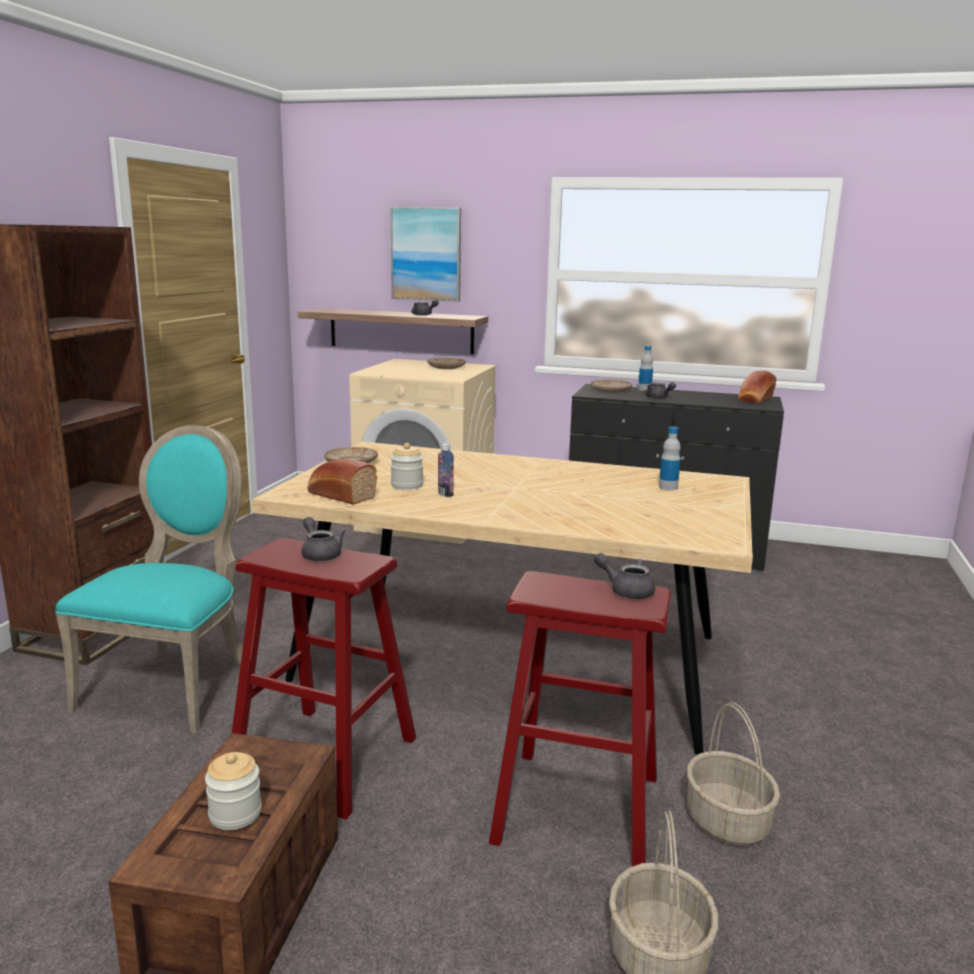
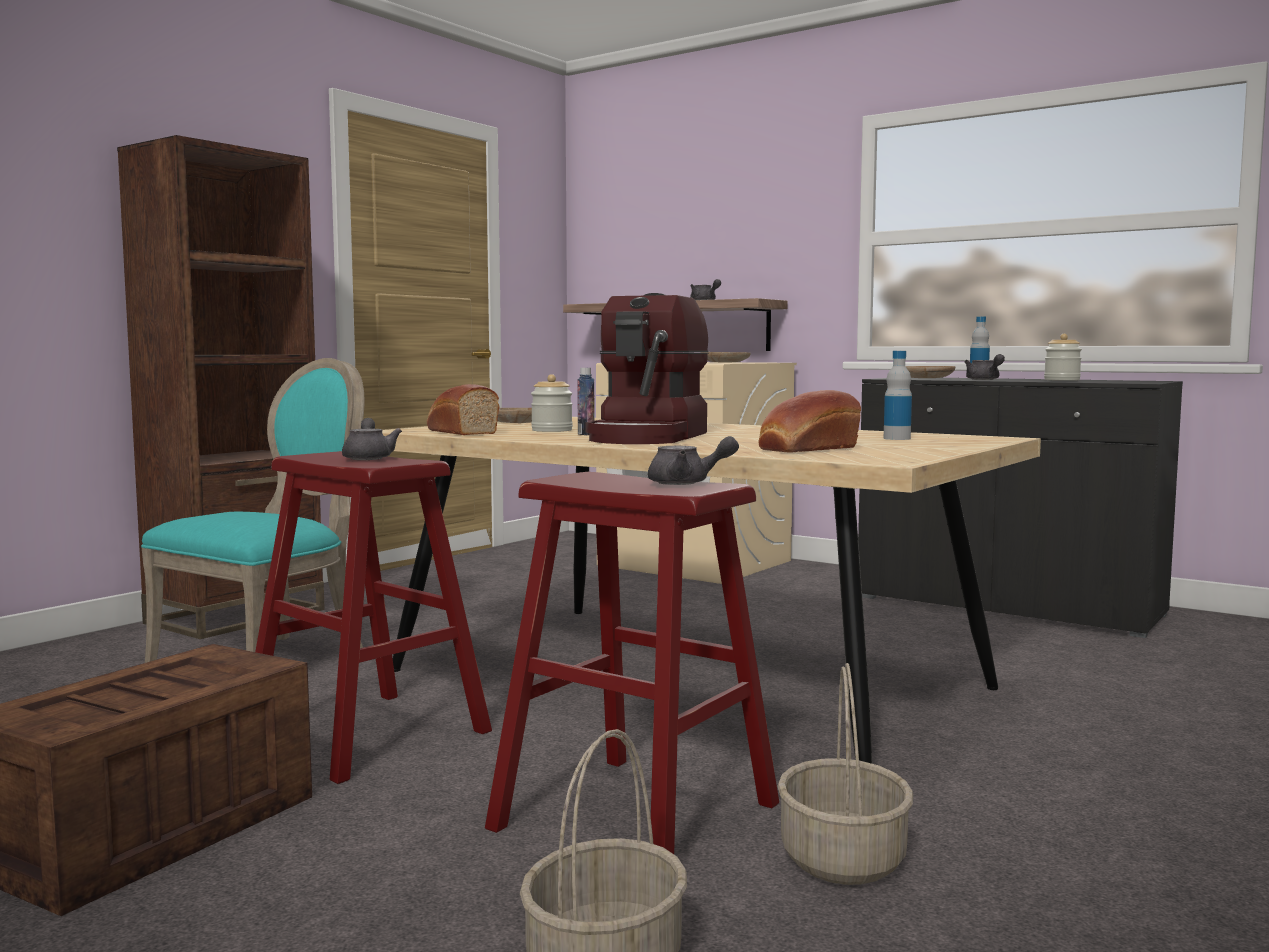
camera: 20 degrees right, 10 degrees down
jar [205,752,262,830] -> jar moved to [1044,334,1082,381]
picture [391,207,461,302] -> none
grey teapot [594,553,655,599] -> grey teapot turned 135 degrees clockwise [648,436,739,485]
bread [738,370,777,403] -> bread moved to [758,390,861,453]
none -> coffee machine [585,293,709,444]

